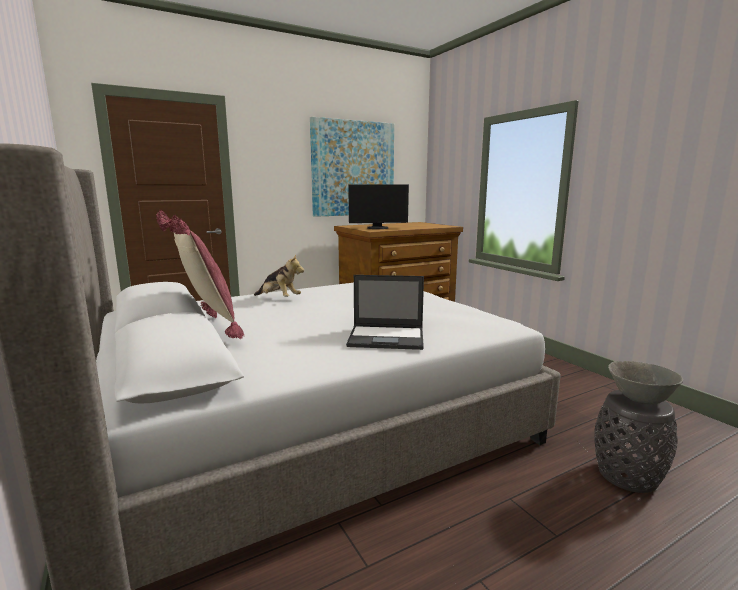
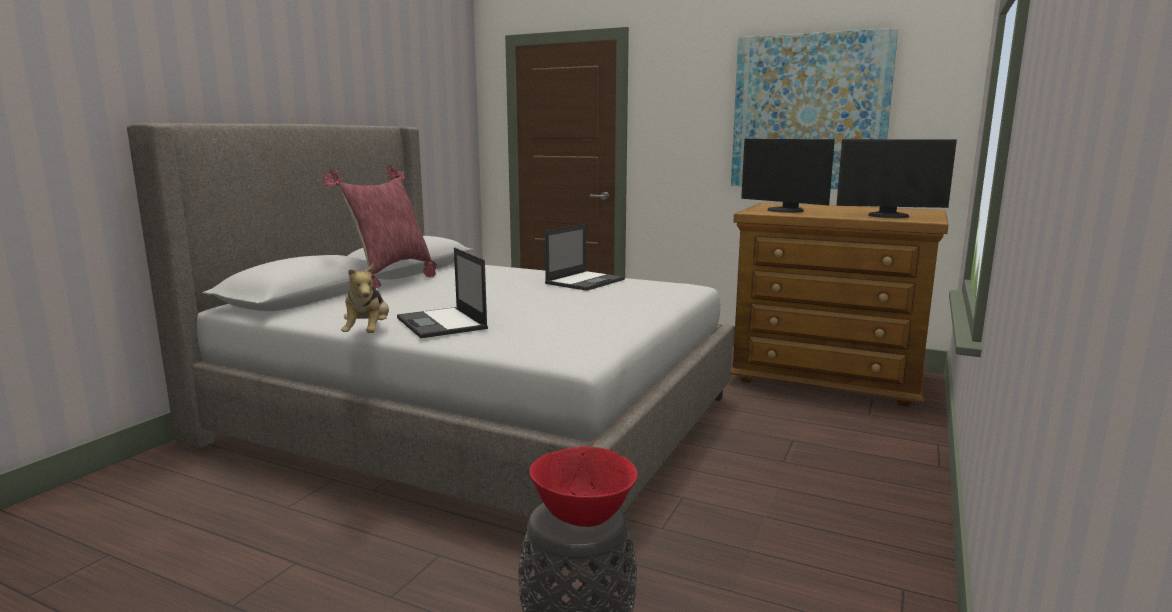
camera: 55 degrees right, 0 degrees up
plush toy [254,254,304,297] -> plush toy moved to [341,264,389,333]
grey bowl [608,361,683,404] -> red bowl [529,446,638,527]
none -> laptop [545,224,625,291]
none -> monitor [837,139,957,218]

